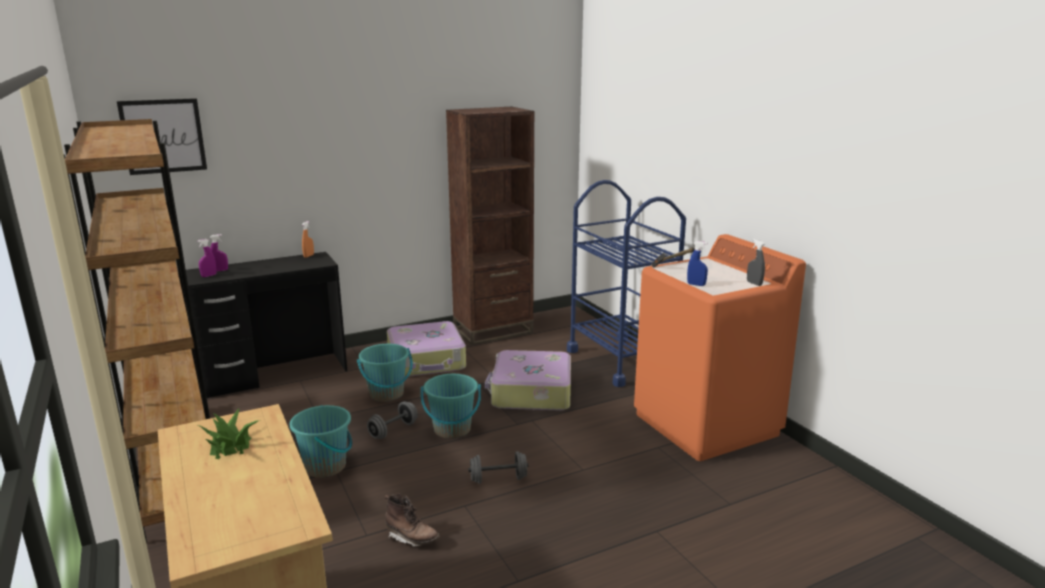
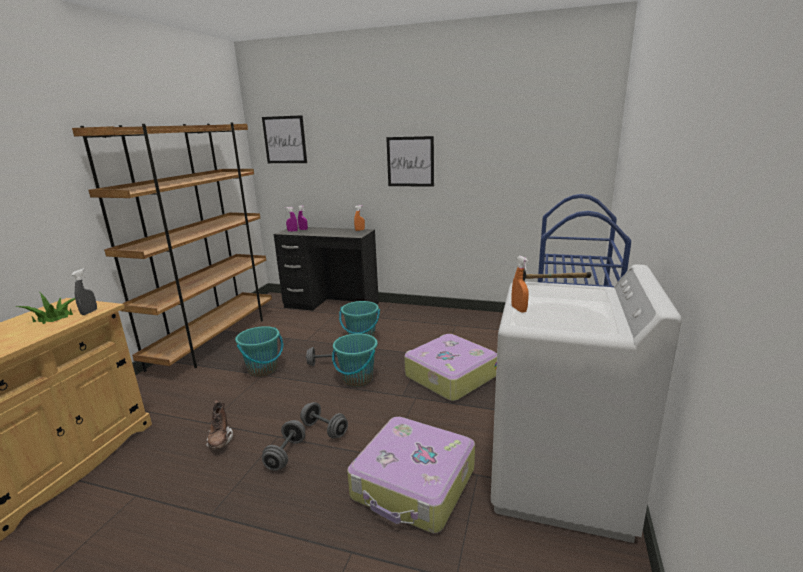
camera: 45 degrees right, 0 degrees up
suitcase [387,321,466,377] -> suitcase moved to [347,417,475,533]
brown bookcase [446,107,534,345] -> none
orange washing machine [634,234,806,461] -> white washing machine [491,264,682,543]
blue spray bottle [687,241,708,286] -> orange spray bottle [511,256,529,313]
grey spray bottle [747,239,765,286] -> grey spray bottle moved to [72,269,97,315]
none -> grey dumbbell [262,420,305,471]
none -> picture [386,136,434,187]

